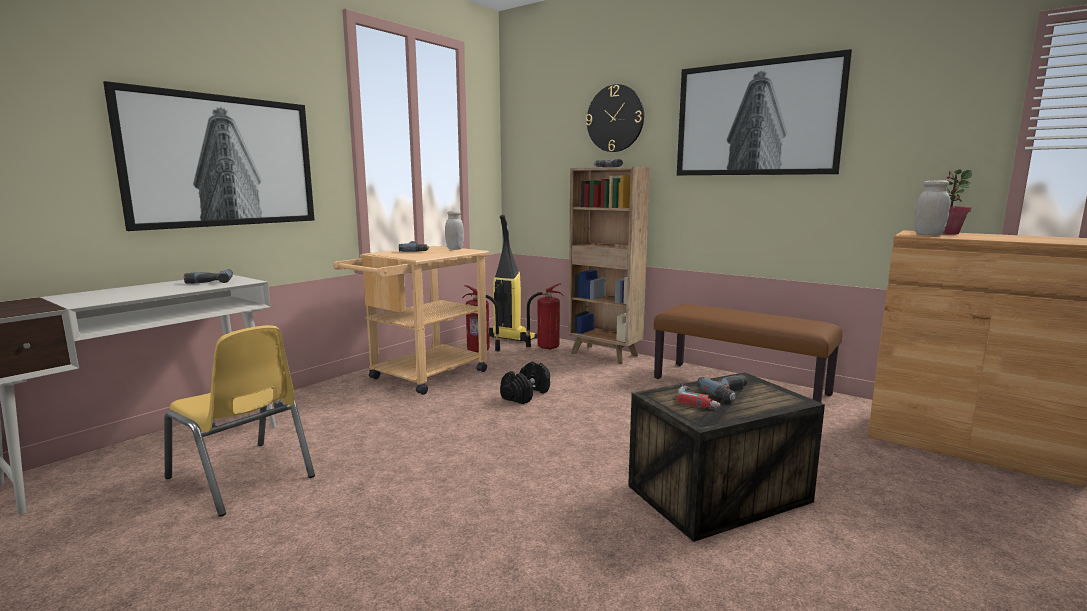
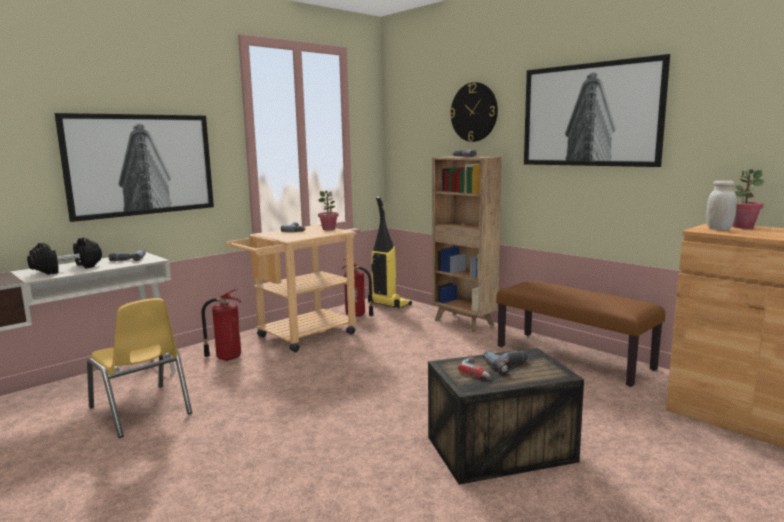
camera: 10 degrees right, 0 degrees up
white jar [445,211,464,250] -> potted plant [318,191,339,230]
black dumbbell [500,361,550,404] -> black dumbbell moved to [27,237,102,275]
fire extinguisher [526,283,564,350] -> fire extinguisher moved to [202,289,242,361]

